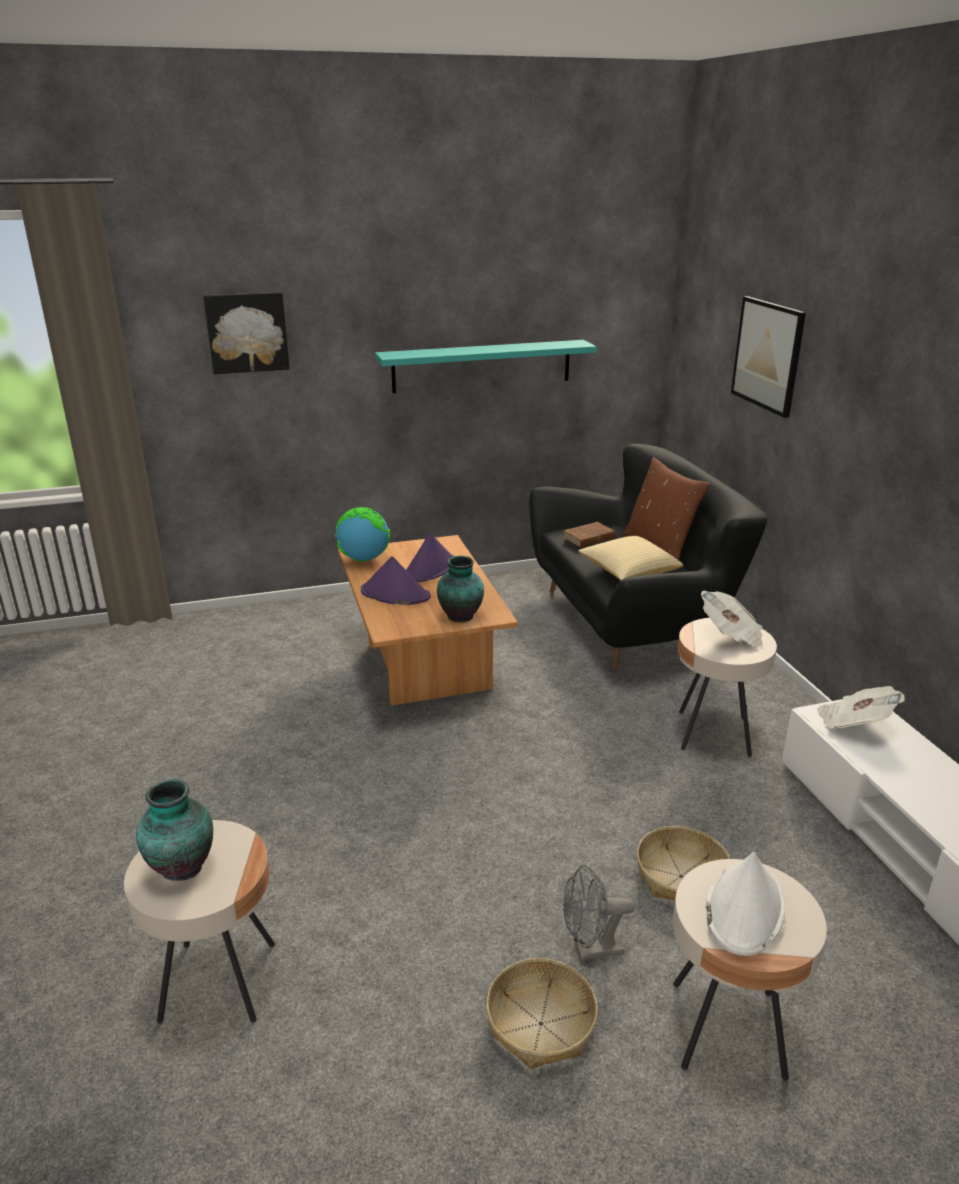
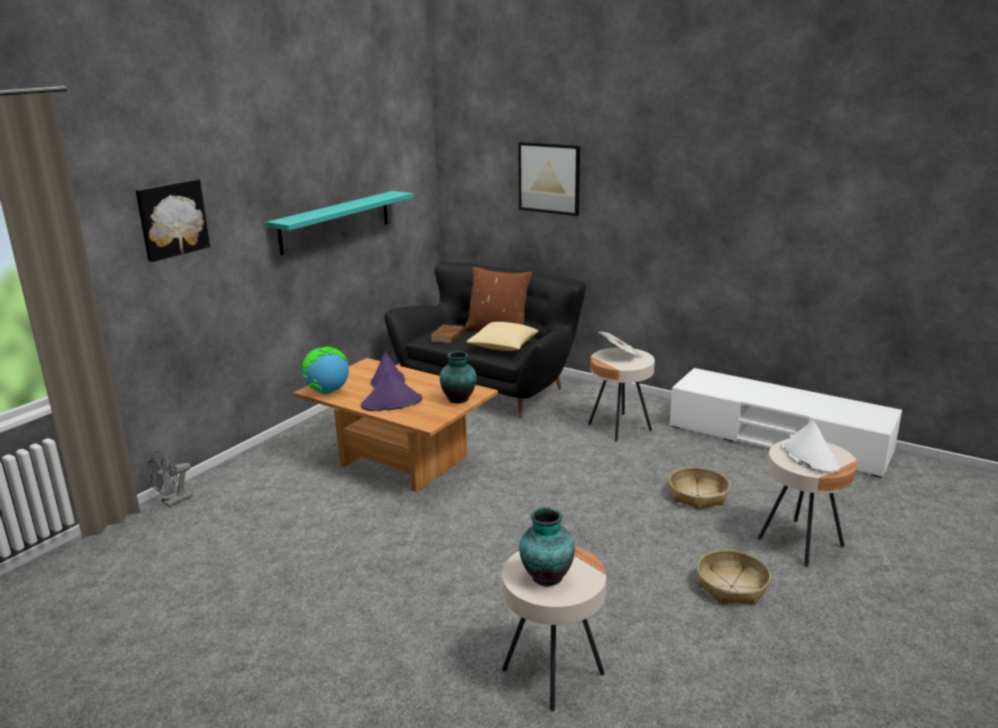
camera: 40 degrees left, 5 degrees down
grey fan [563,865,635,960] -> grey fan moved to [147,450,193,507]
newspaper [817,686,905,729] -> none

